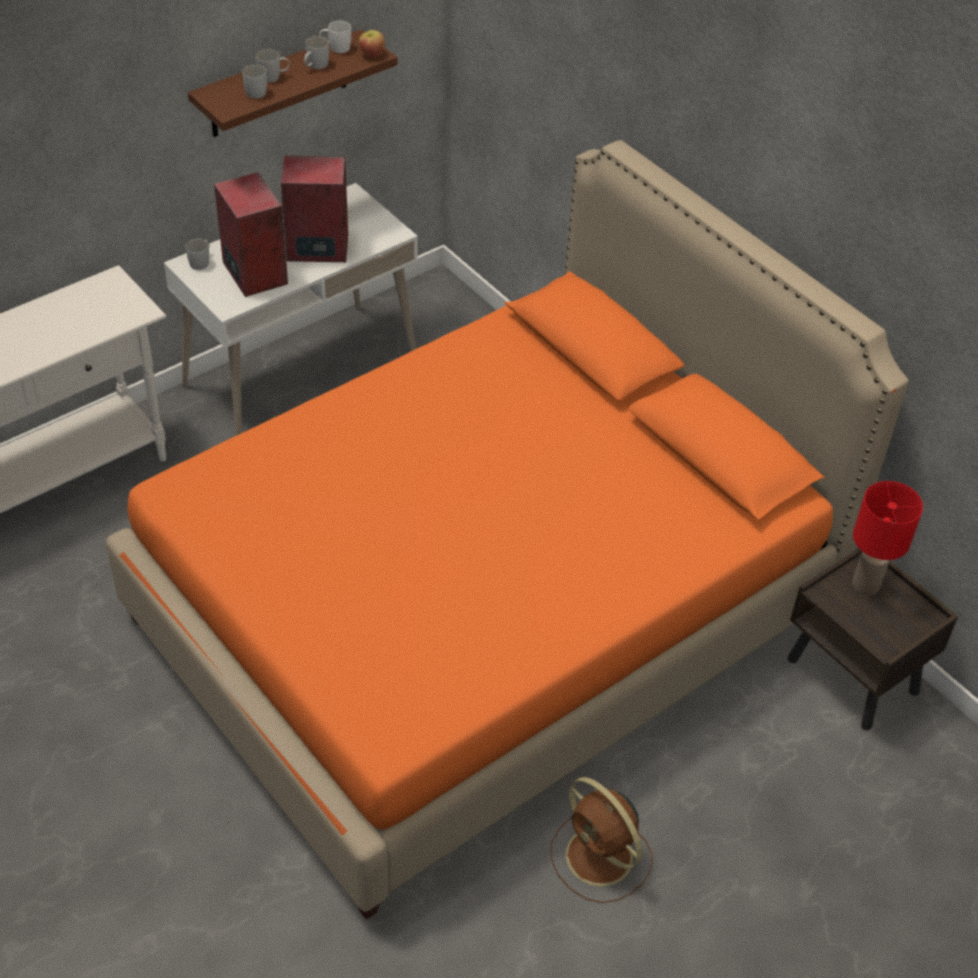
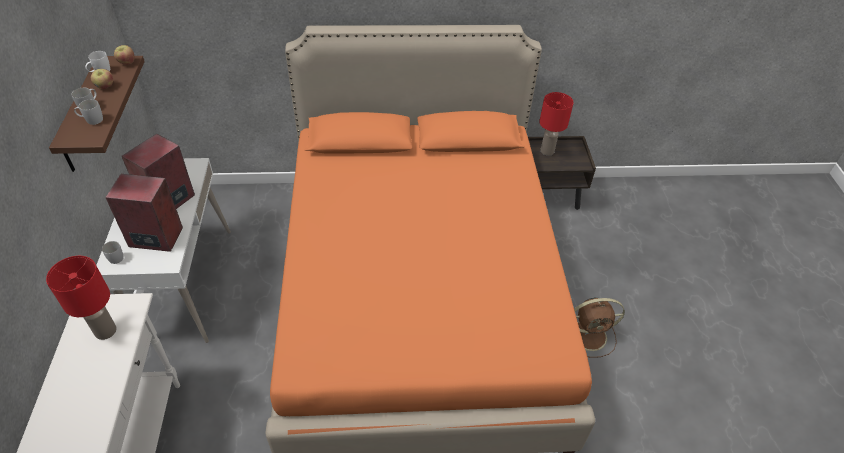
camera: 55 degrees left, 0 degrees up
white mug [304,36,329,69] -> apple [91,69,113,89]
none -> red table lamp [46,256,116,340]

